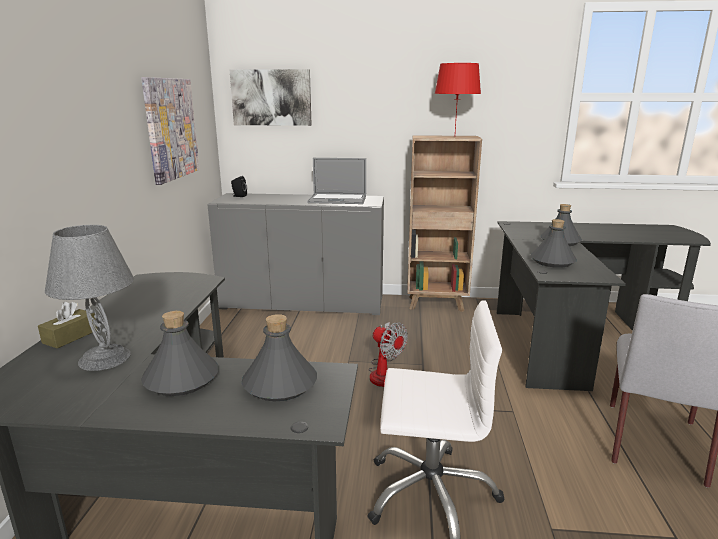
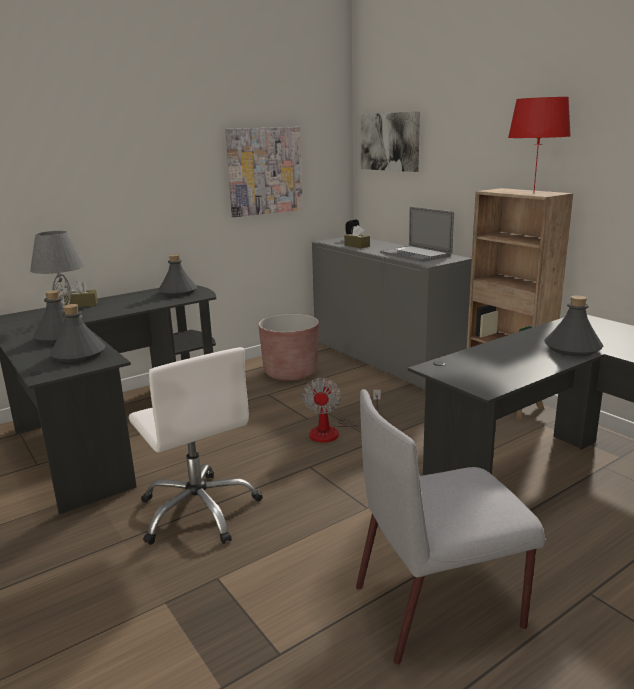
camera: 50 degrees right, 0 degrees up
grey bottle [530,219,577,268] -> grey bottle moved to [158,255,197,296]
none -> brown planter [258,314,319,381]
none -> brown tissue box [344,225,370,248]

